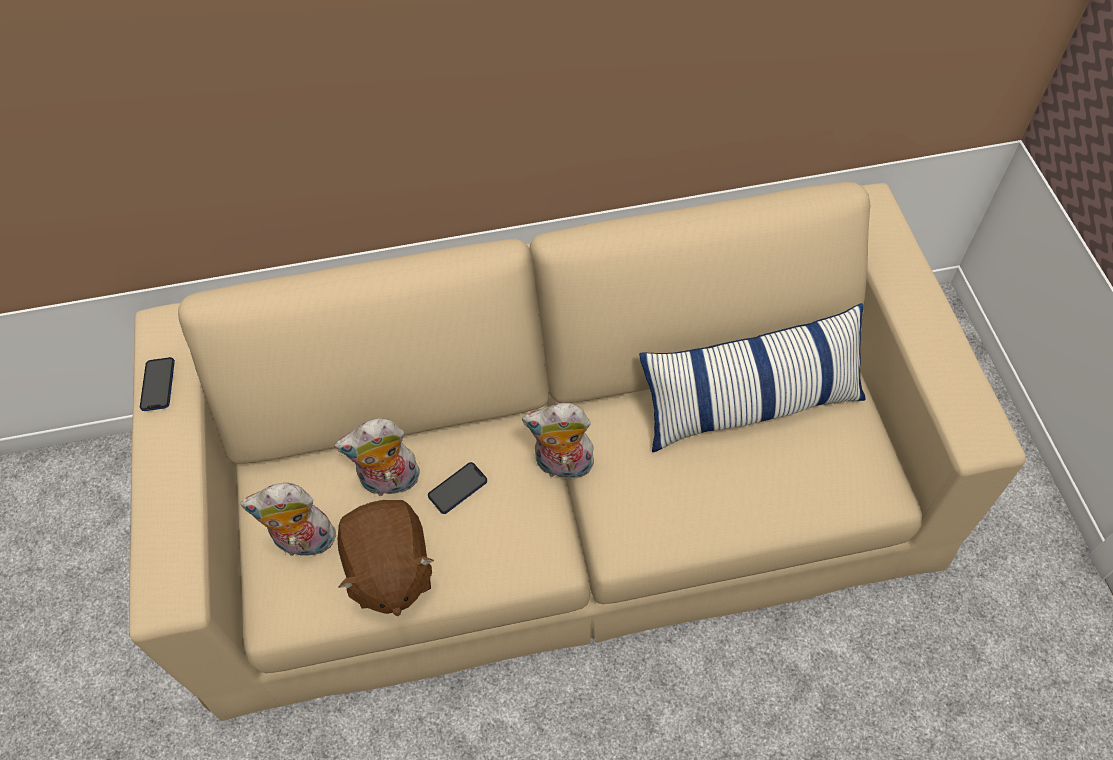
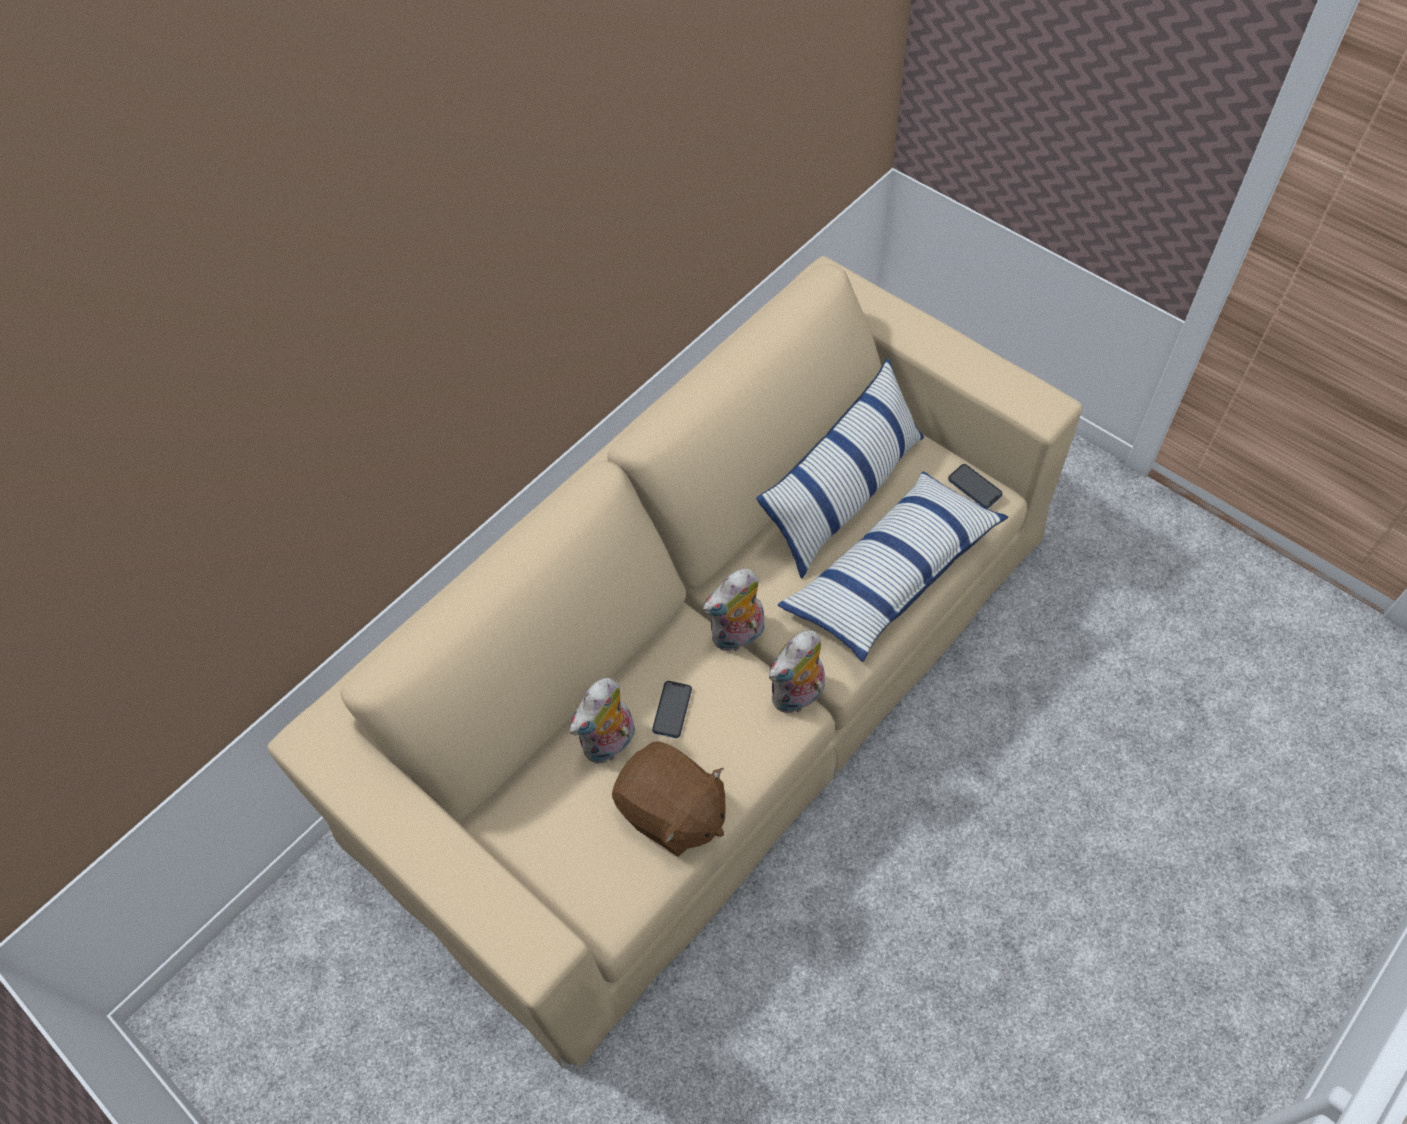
camera: 35 degrees left, 0 degrees up
phone [140,357,175,411] -> phone moved to [948,464,1003,509]
plush toy [240,483,336,556] -> plush toy moved to [769,630,825,713]
none -> pillow [778,472,1008,662]

